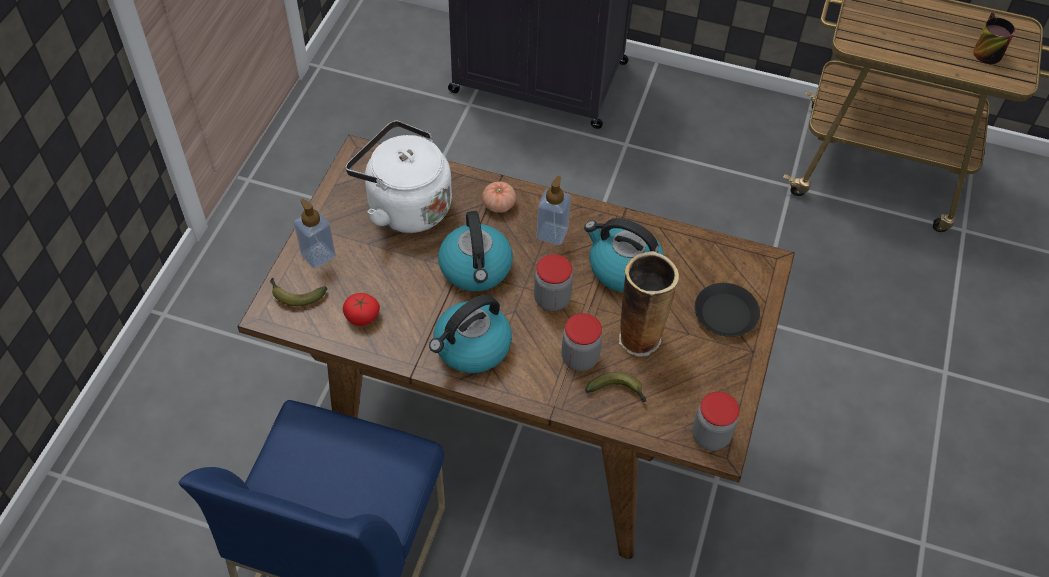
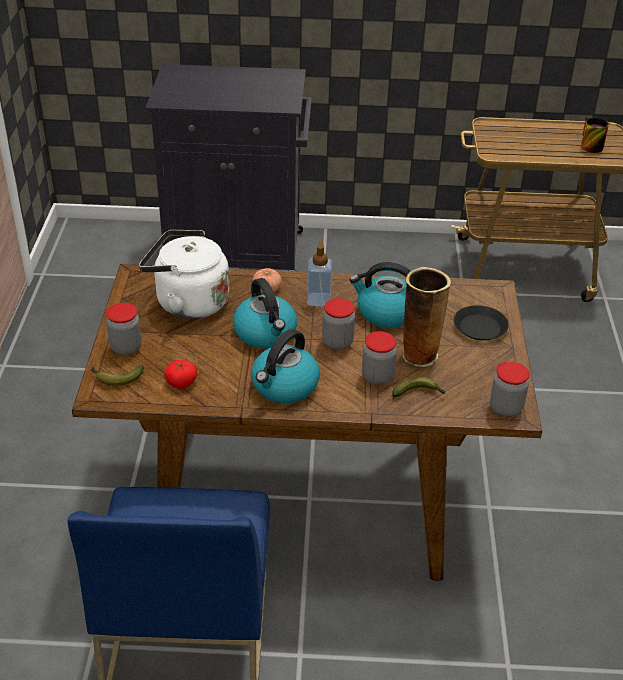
camera: 15 degrees left, 15 degrees down
soap dispenser [294,199,336,268] -> jar [106,303,142,355]

